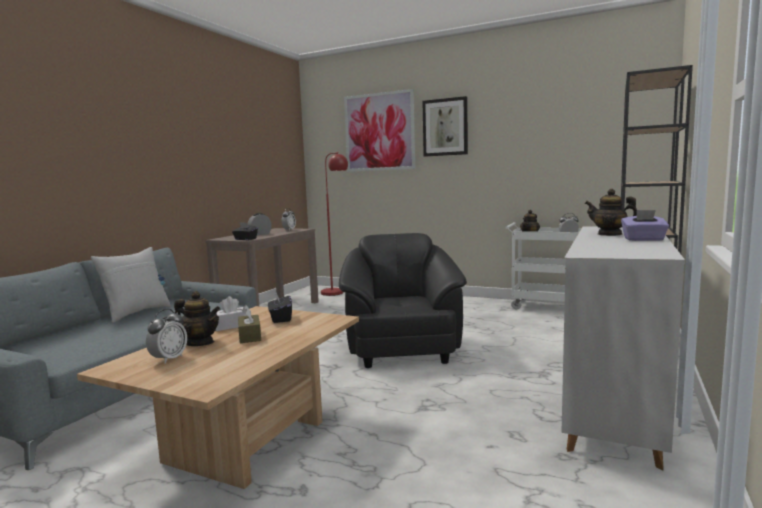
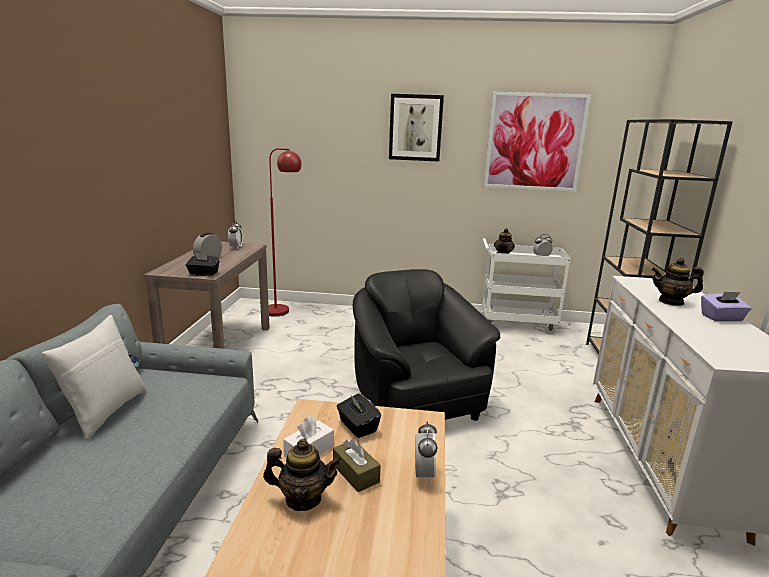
camera: 20 degrees left, 10 degrees up
alarm clock [146,309,187,364] -> alarm clock moved to [415,421,437,484]
picture [344,89,415,172] -> picture moved to [484,92,591,192]

